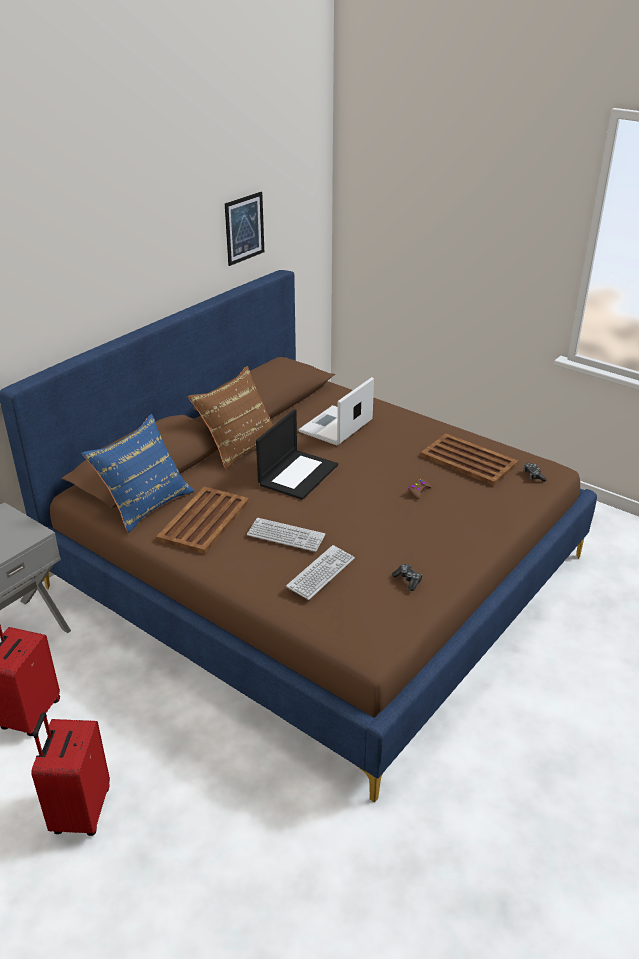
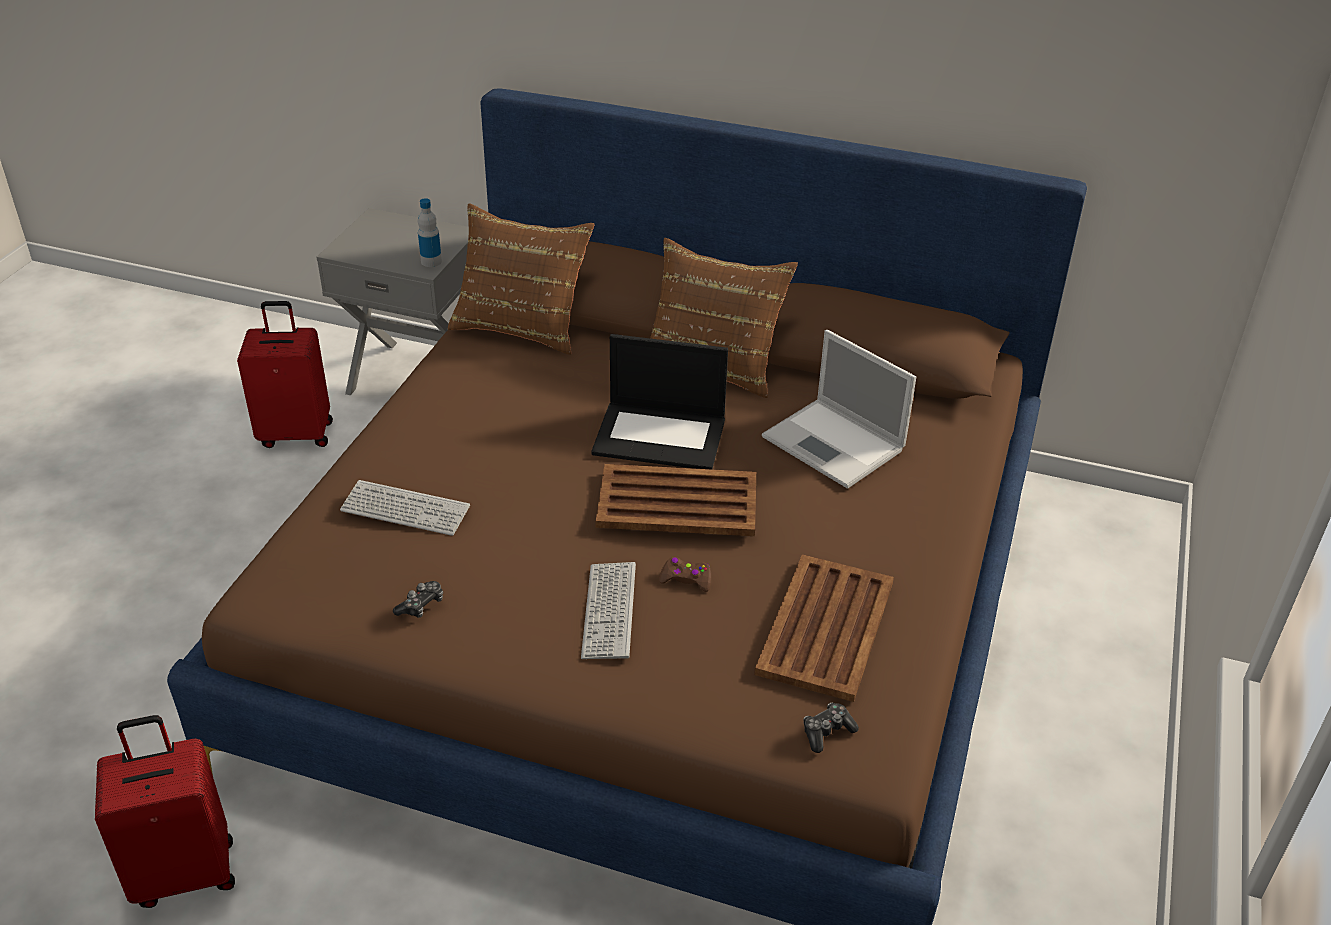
camera: 70 degrees right, 5 degrees up
red suitcase [31,712,110,836] -> red suitcase moved to [95,715,235,908]
blue pillow [82,414,194,533] -> brown pillow [448,203,595,355]
brown tray [156,487,249,554] -> brown tray moved to [595,464,756,536]
picture [225,192,264,266] -> none
keyboard [247,518,326,552] -> keyboard moved to [581,562,636,659]
laptop [299,377,374,445] -> laptop turned 150 degrees counterclockwise [762,330,916,489]
none -> bottle [418,198,442,267]

